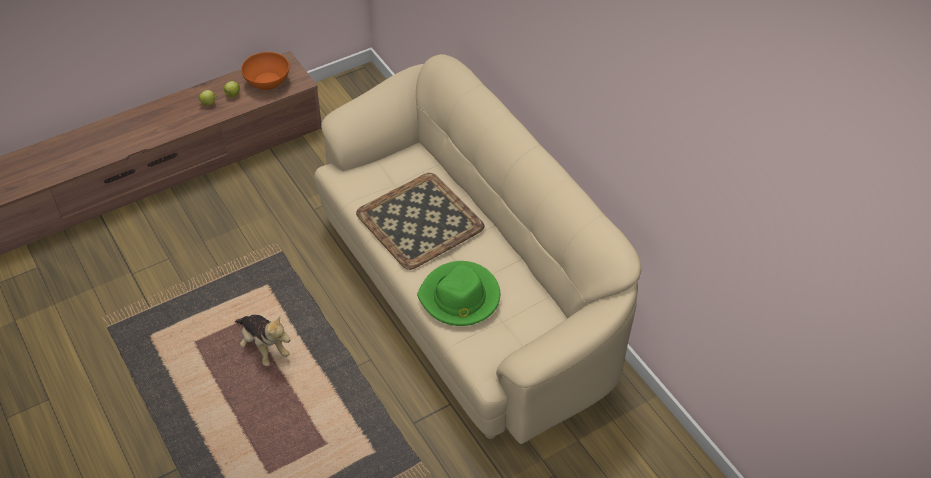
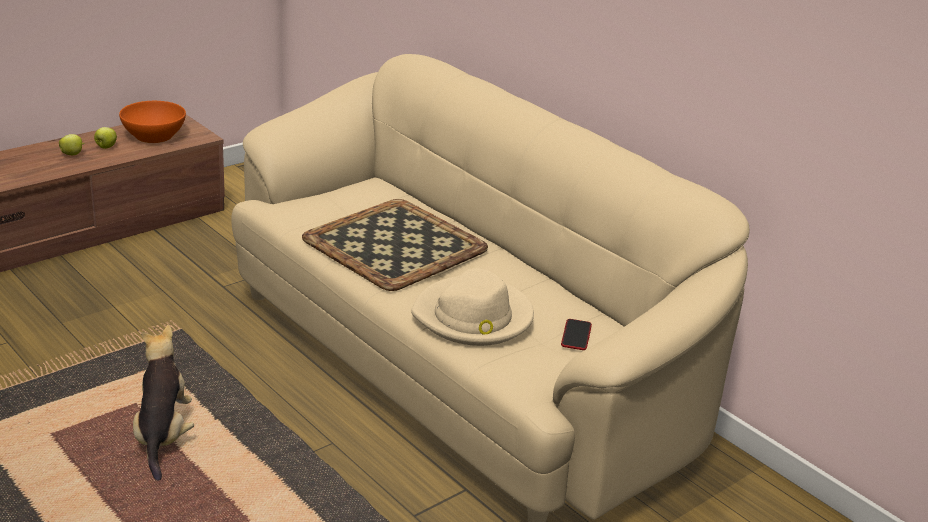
camera: 10 degrees left, 20 degrees down
plush toy [235,315,290,366] -> plush toy turned 135 degrees counterclockwise [133,325,194,480]
green hat [417,261,500,326] -> beige hat [411,268,534,346]
none -> phone [561,319,592,350]

